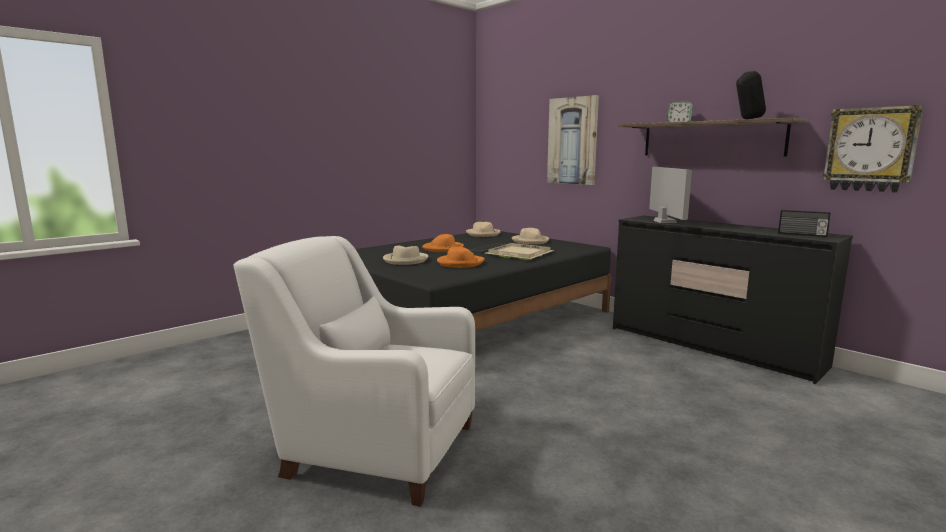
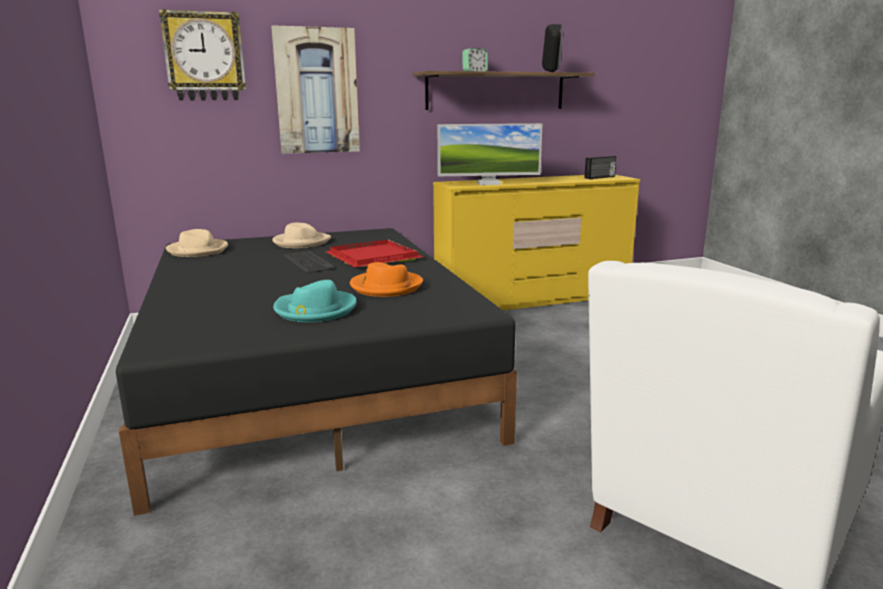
camera: 65 degrees left, 5 degrees up
beige hat [383,246,429,265] -> turquoise hat [273,280,357,322]
orange hat [422,234,464,252] -> none
beige tray [486,243,554,260] -> red tray [325,240,424,267]
black dresser [613,216,853,384] -> yellow dresser [433,175,640,310]
monitor [649,167,692,223] -> monitor turned 150 degrees clockwise [437,123,543,185]
wall clock [823,105,924,193] -> wall clock moved to [159,9,246,101]

